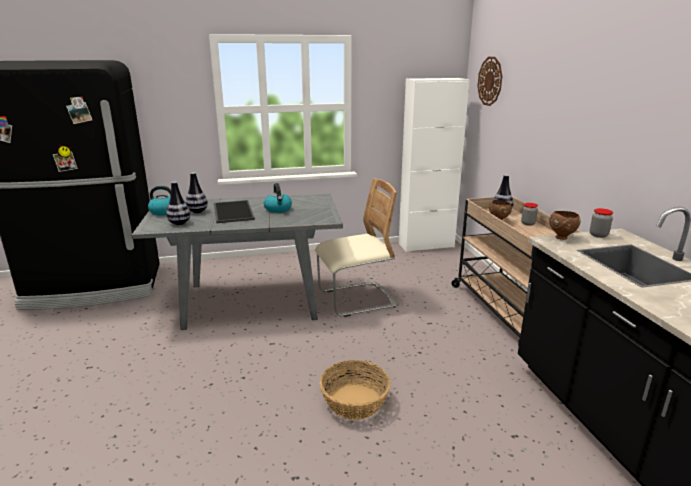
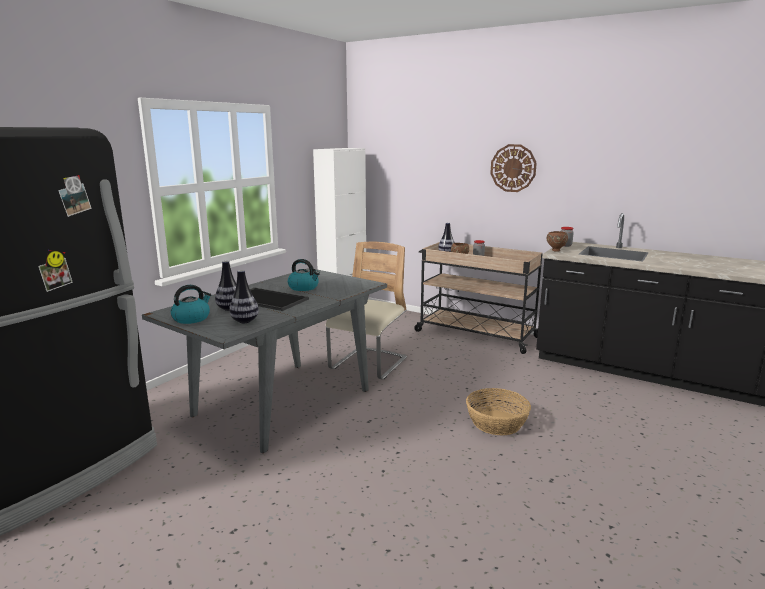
camera: 45 degrees left, 5 degrees down
wall clock [477,57,502,106] -> wall clock moved to [490,144,537,192]

